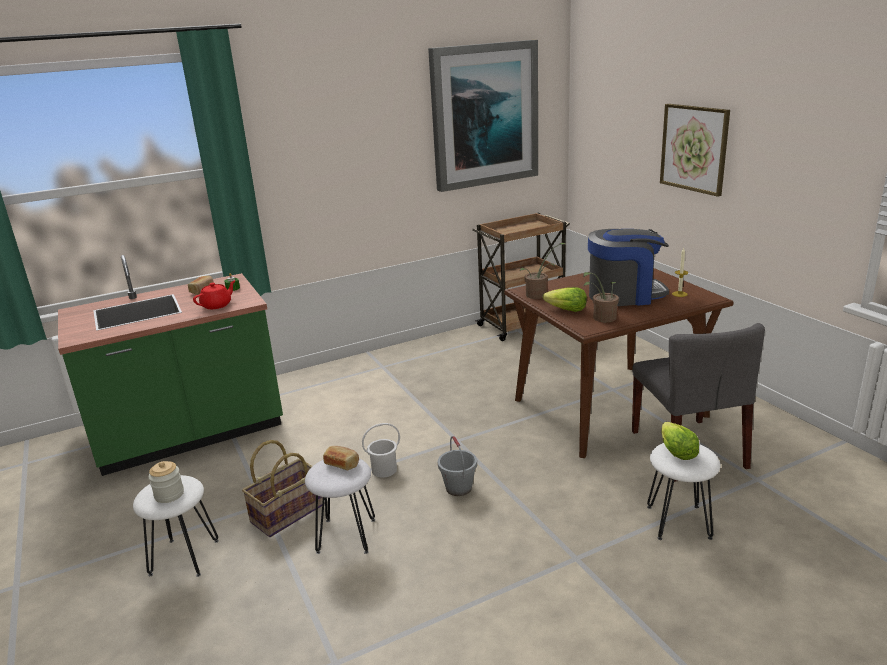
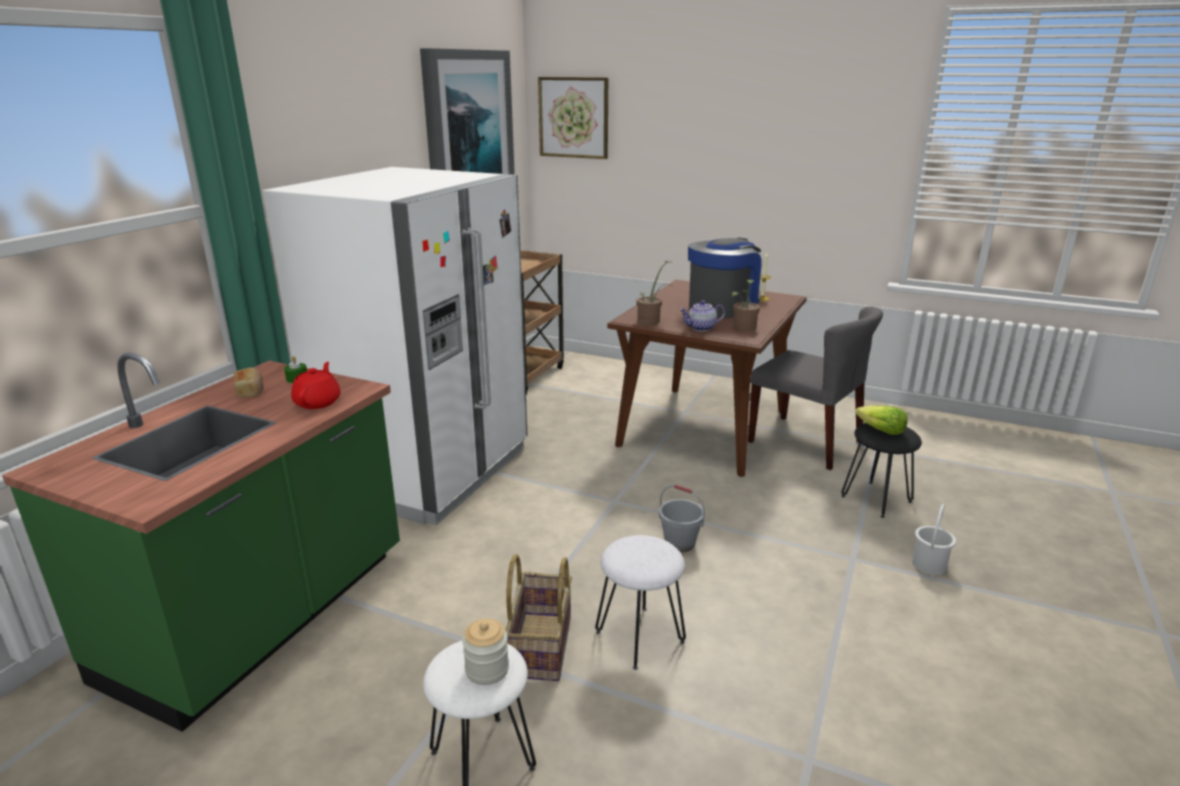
camera: 40 degrees left, 0 degrees up
bread [323,446,359,470] -> none
white bucket [362,423,400,478] -> white bucket moved to [912,504,956,575]
lettuce [542,287,587,312] -> teapot [680,300,725,331]
white stool [647,443,720,540] -> black stool [841,423,922,518]
picture [660,104,730,197] -> picture moved to [538,77,608,159]
none -> white fridge [263,167,528,525]

